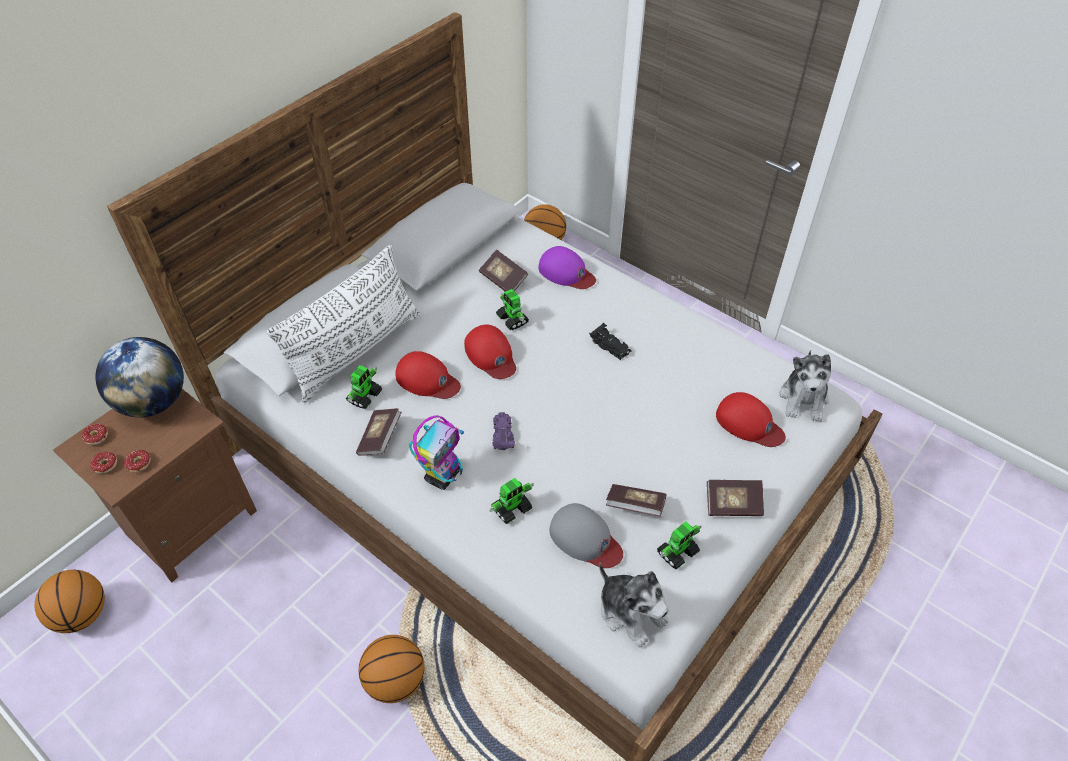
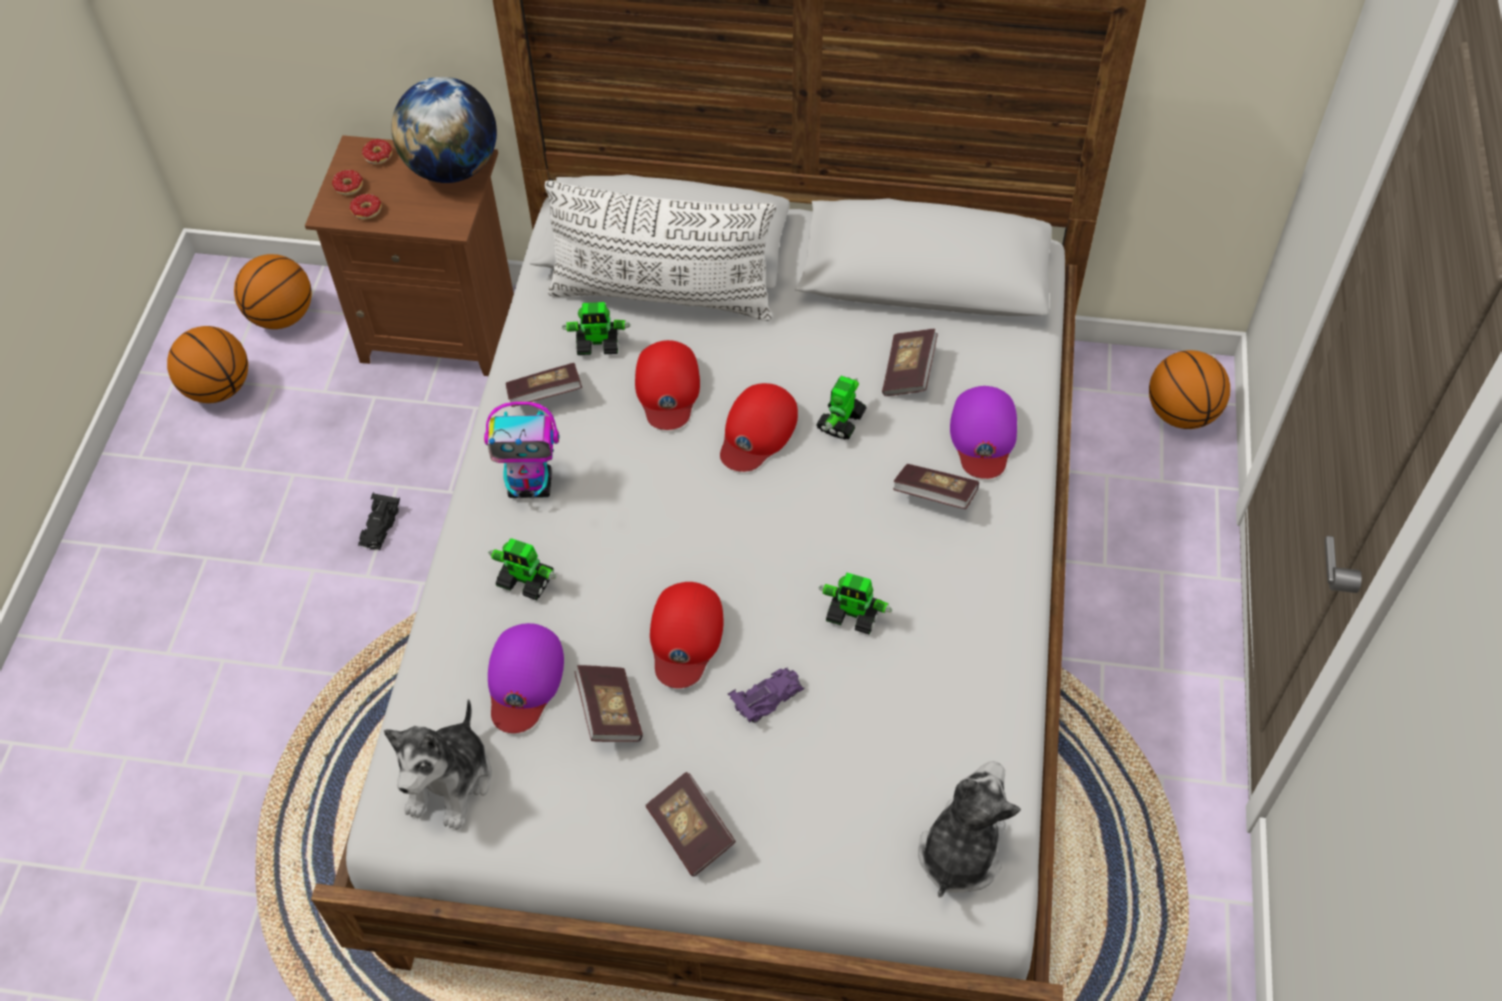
camera: 60 degrees right, 5 degrees up
basketball [358,635,425,703] -> basketball moved to [167,326,248,403]
purple toy car [493,412,515,450] -> purple toy car moved to [728,667,804,723]
grey cap [549,503,623,568] -> purple cap [488,623,564,733]
black toy car [589,323,631,360] -> black toy car moved to [358,492,400,550]
toy robot [657,522,702,569] -> toy robot moved to [818,573,892,634]
red cap [716,392,786,447] -> red cap moved to [650,582,724,688]
plush toy [779,350,831,422] -> plush toy turned 135 degrees clockwise [918,761,1021,898]
none -> book [893,464,979,509]

